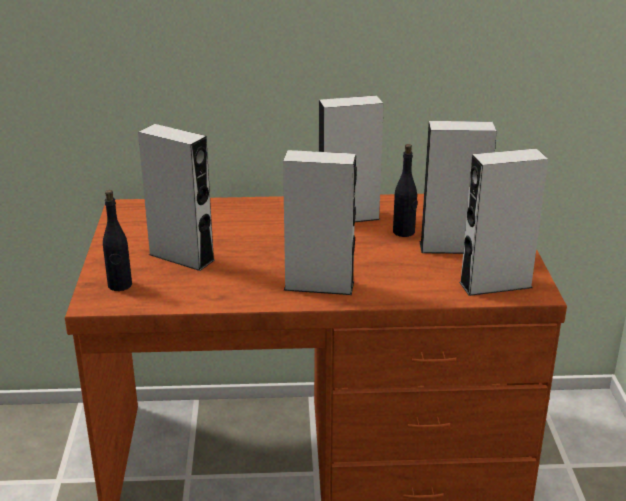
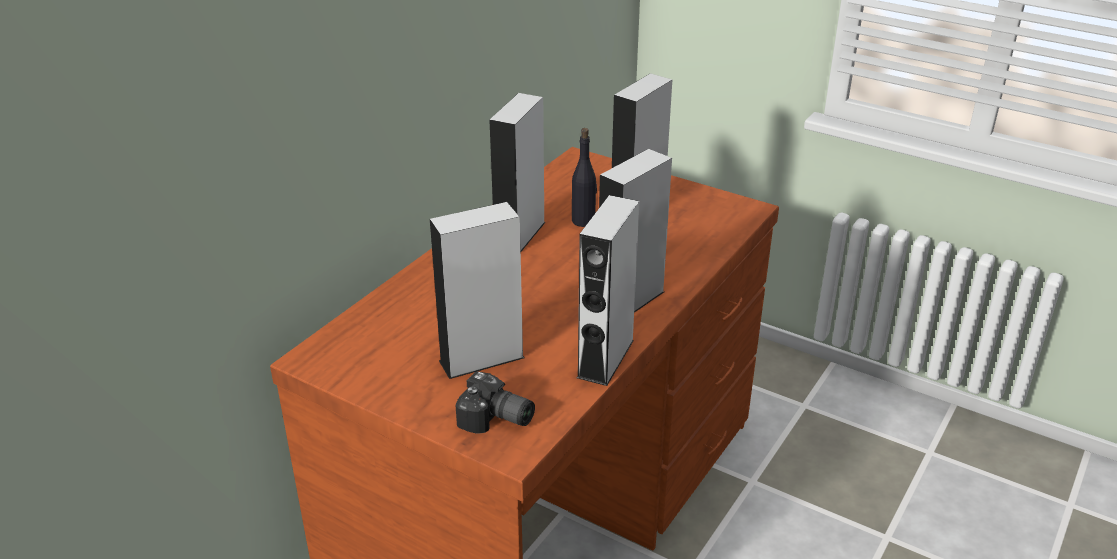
camera: 55 degrees left, 5 degrees up
black bottle [103,190,132,291] -> camera [456,371,535,434]
grey speaker [459,148,548,296] -> grey speaker moved to [577,195,640,386]

